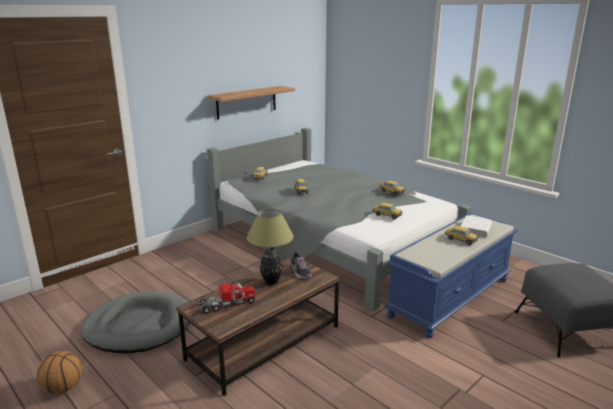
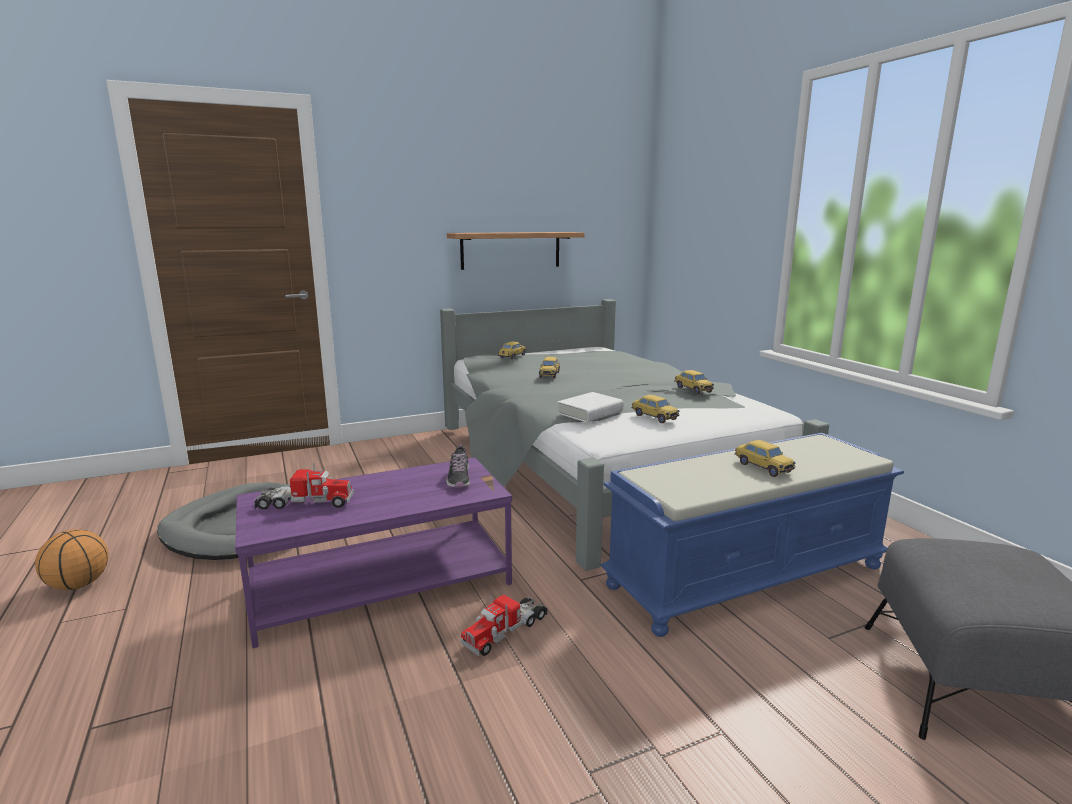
camera: 20 degrees right, 5 degrees down
brown coffee table [176,257,340,396] -> purple coffee table [235,457,512,648]
table lamp [247,209,294,285] -> none
white book [460,215,492,238] -> white book moved to [557,392,623,422]
none -> toy truck [460,595,548,656]

